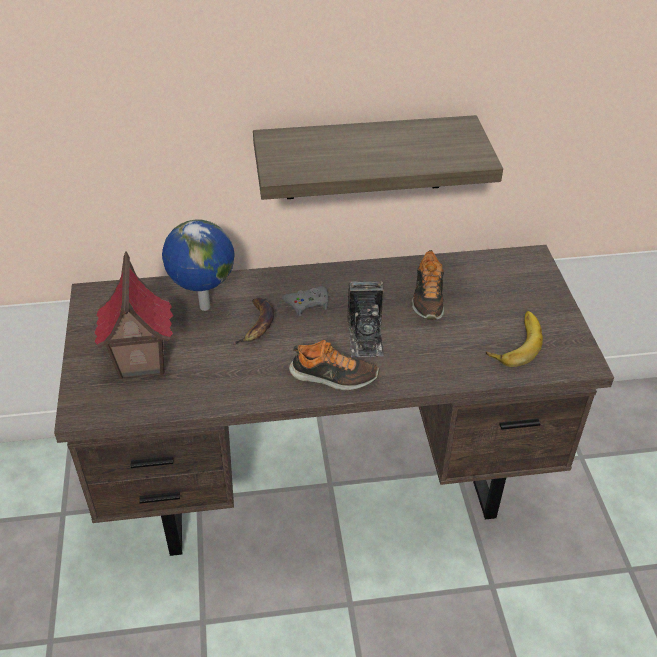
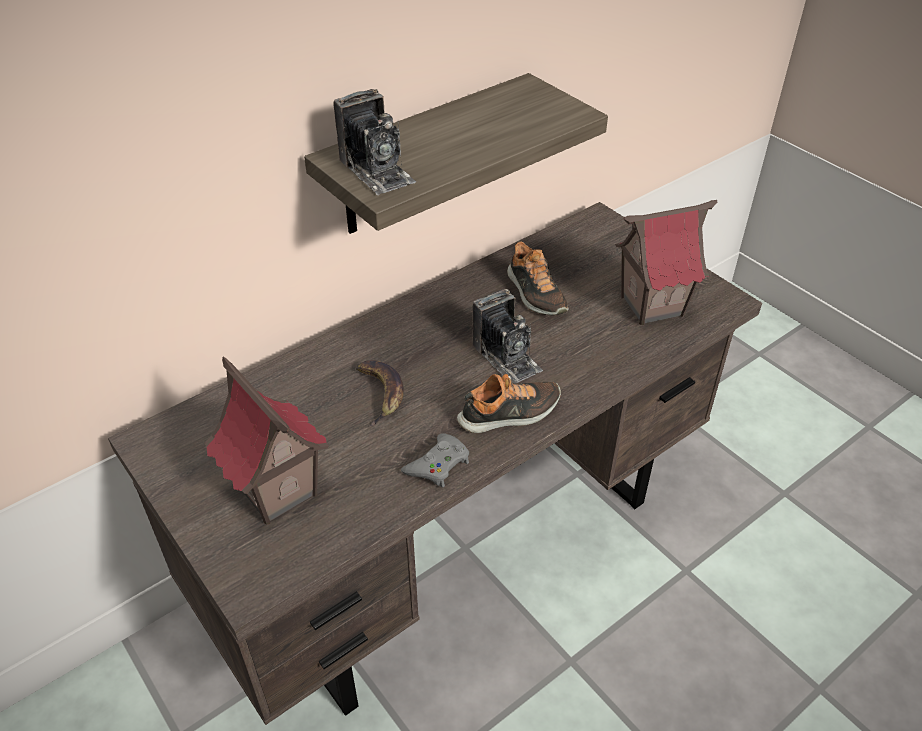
camera: 30 degrees left, 0 degrees up
globe [162,220,234,311] -> none
grey game controller [282,286,328,316] -> grey game controller moved to [401,434,469,488]
banana [486,311,543,367] -> toy house [615,200,717,325]
none -> camera [333,89,416,195]

